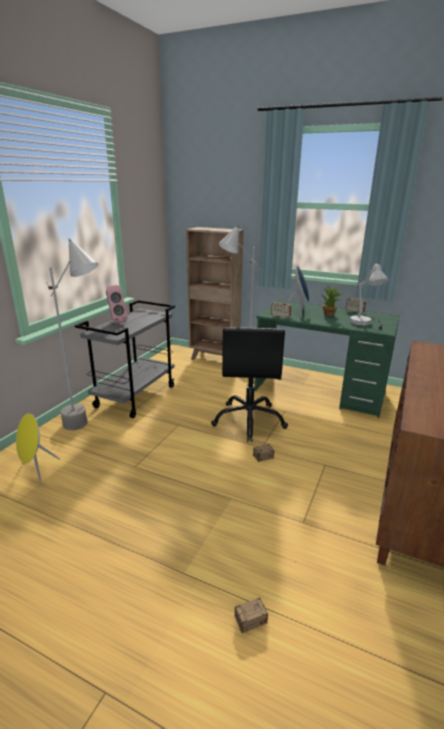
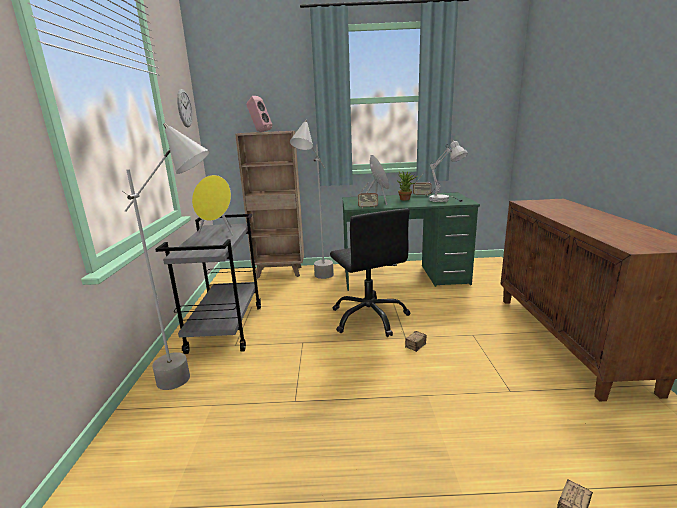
camera: 25 degrees left, 5 degrees down
yellow speaker [16,413,60,482] -> yellow speaker moved to [192,175,233,236]
pink speaker [106,285,128,324] -> pink speaker moved to [246,96,272,132]
none -> wall clock [177,89,193,127]

